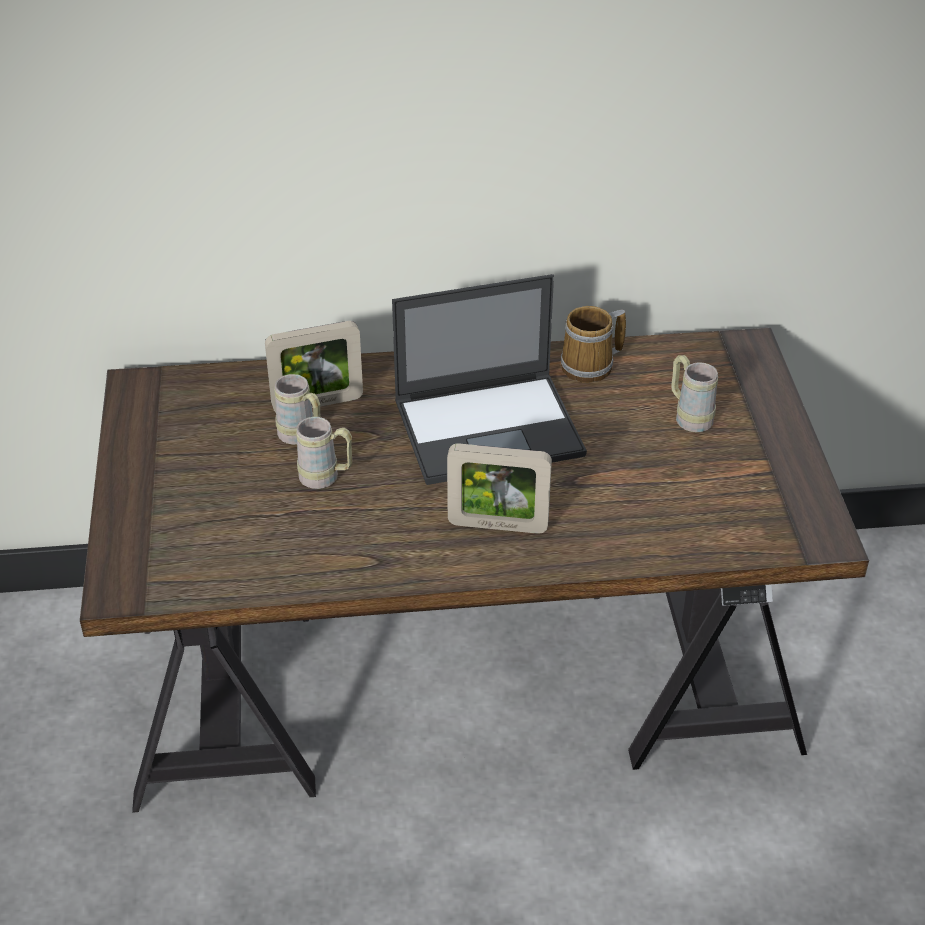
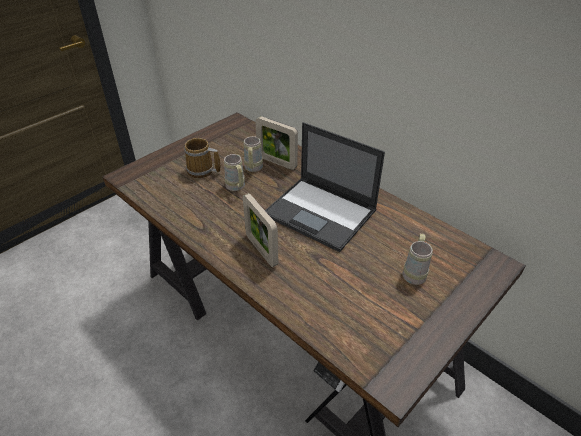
camera: 50 degrees right, 0 degrees up
mug [561,306,626,383] -> mug moved to [184,138,220,178]

